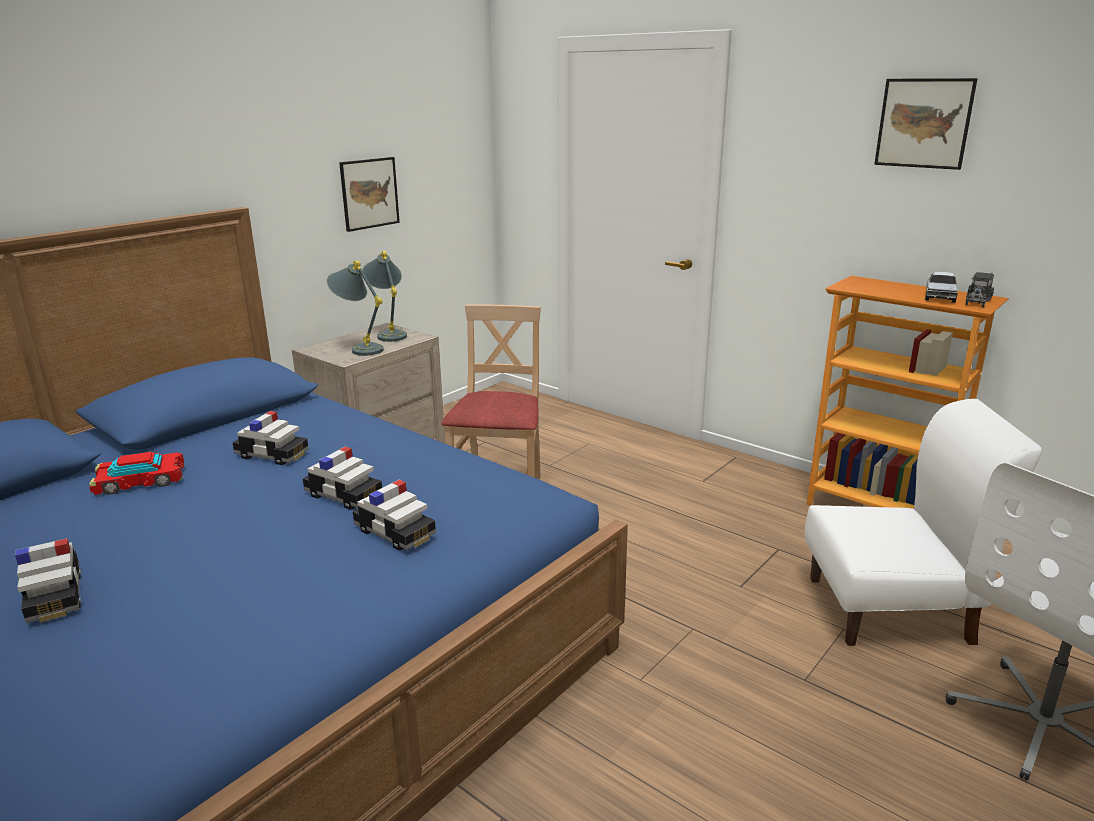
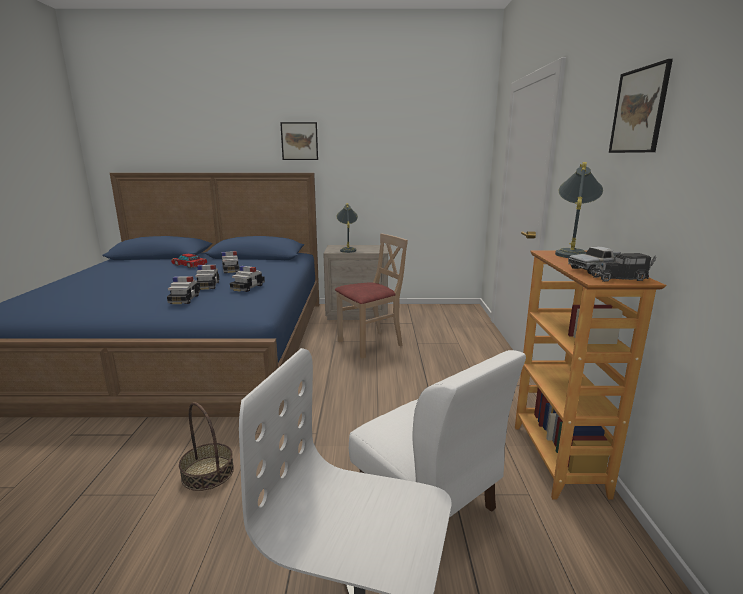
camera: 50 degrees right, 5 degrees down
toy car [15,538,81,623] -> toy car moved to [230,266,265,292]
picture [339,157,400,232] -> picture moved to [280,122,318,160]
grey table lamp [362,251,407,342] -> grey table lamp moved to [555,162,603,258]
none -> basket [179,402,234,491]

